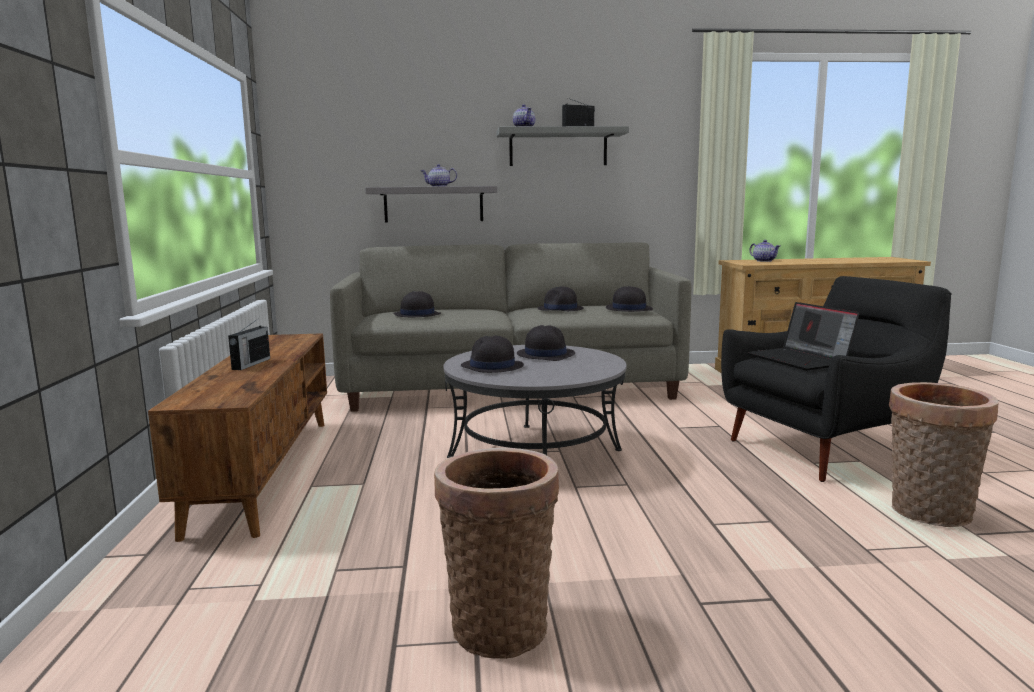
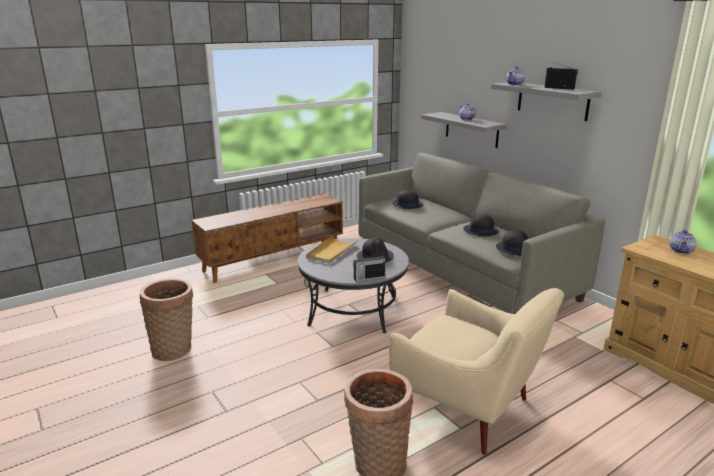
camera: 60 degrees right, 10 degrees up
radio [228,318,270,370] -> radio moved to [353,254,385,282]
black hat [461,336,524,373] -> beige tray [306,235,358,264]
black armchair [721,276,952,482] -> beige armchair [389,288,564,455]
laptop [747,302,859,370] -> none

